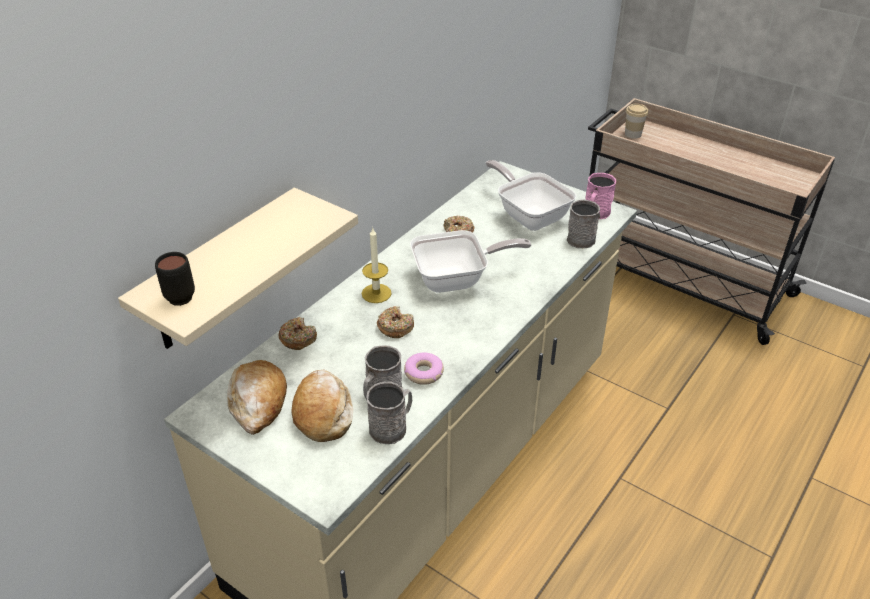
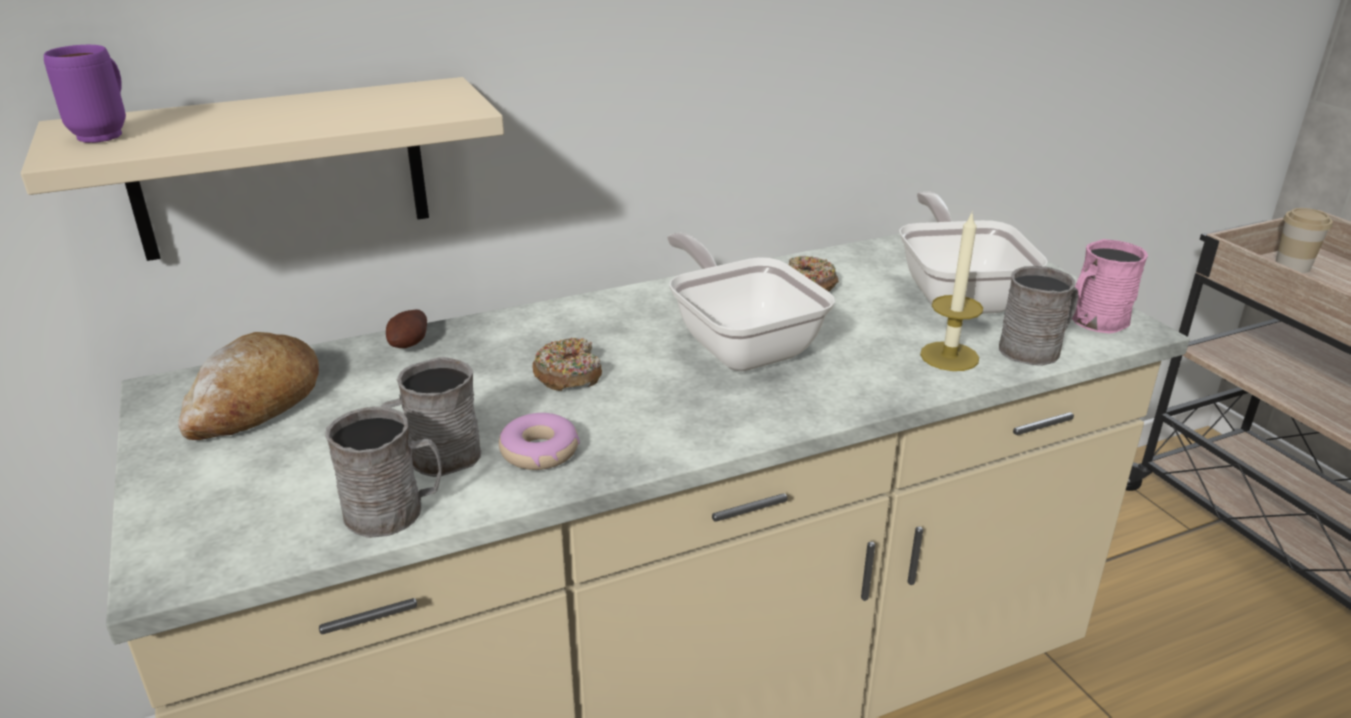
camera: 30 degrees right, 10 degrees down
black mug [155,252,195,306] -> purple mug [44,45,126,143]
donut [278,317,317,350] -> potato [386,310,427,348]
bread [291,370,353,442] -> none
candle [362,228,392,303] -> candle moved to [920,211,983,371]
frying pan [410,230,531,293] -> frying pan turned 135 degrees counterclockwise [667,233,835,371]

